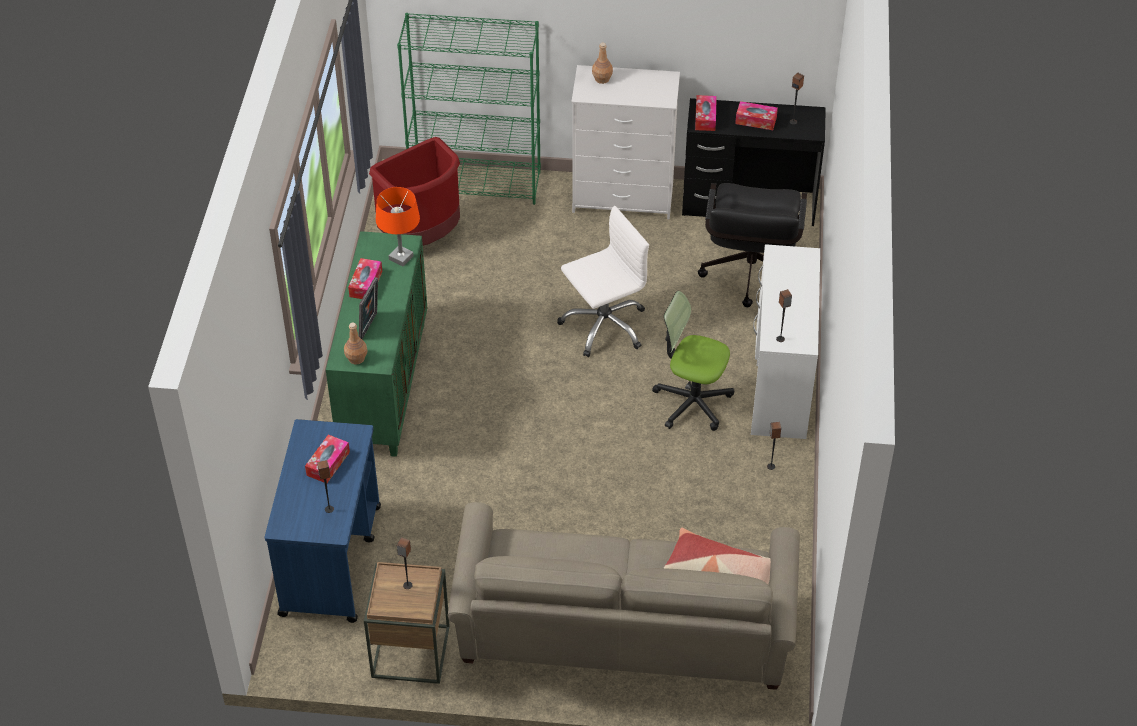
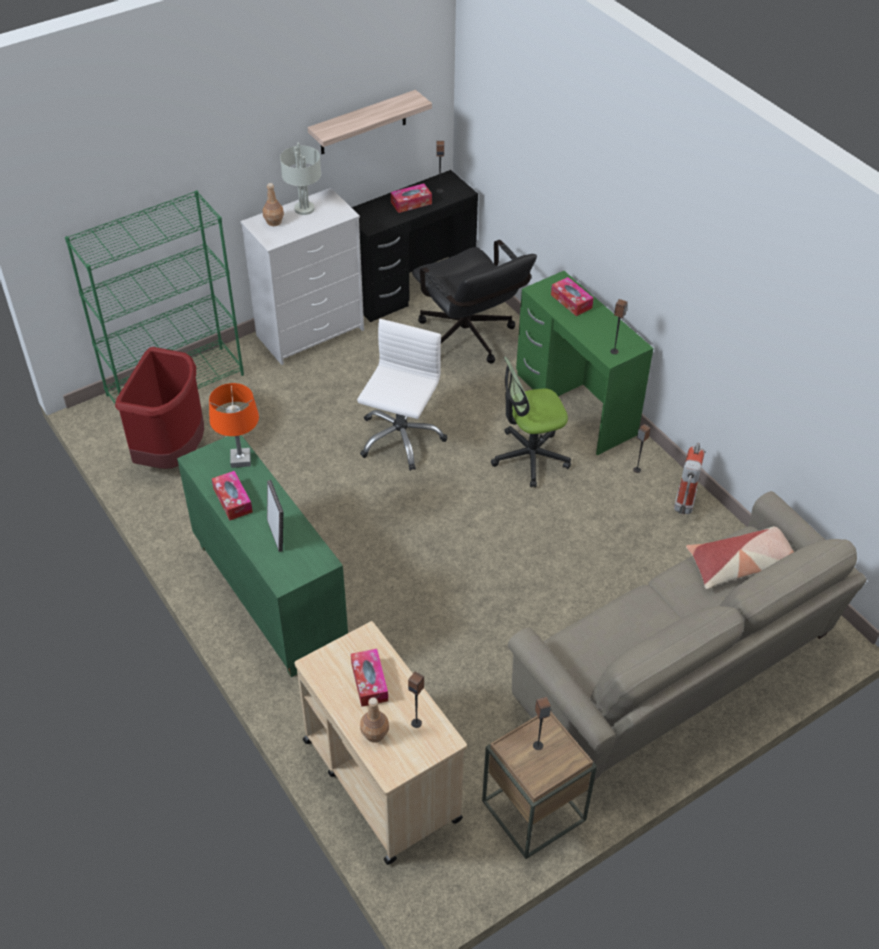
camera: 40 degrees left, 0 degrees up
blue cart [265,419,381,623] -> beige cart [294,621,467,865]
brown bottle [344,322,368,364] -> brown bottle moved to [360,697,389,743]
tissue box [695,95,717,131] -> tissue box moved to [551,277,593,316]
white desk [751,244,820,439] -> green desk [516,271,653,455]
none -> grey table lamp [280,142,321,215]
none -> shelf [308,90,432,154]
none -> fire extinguisher [674,442,704,515]

